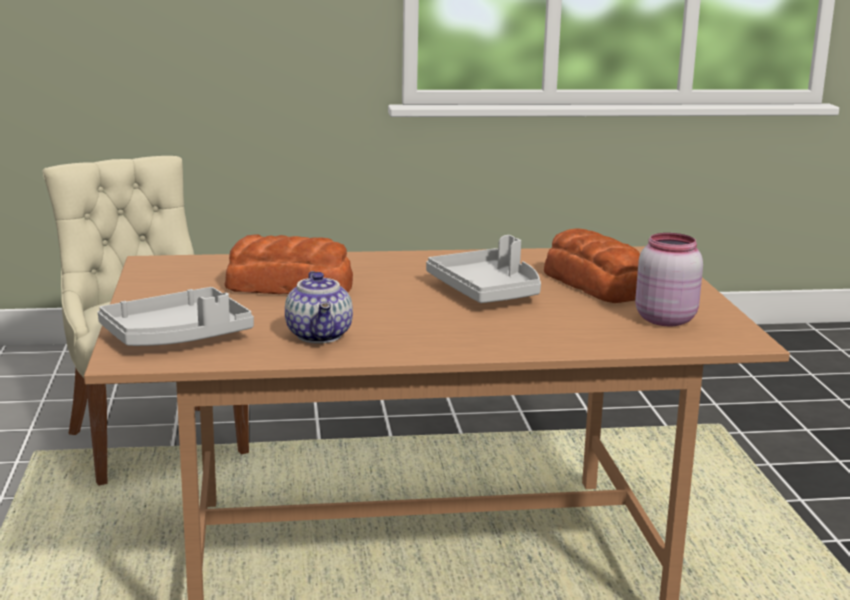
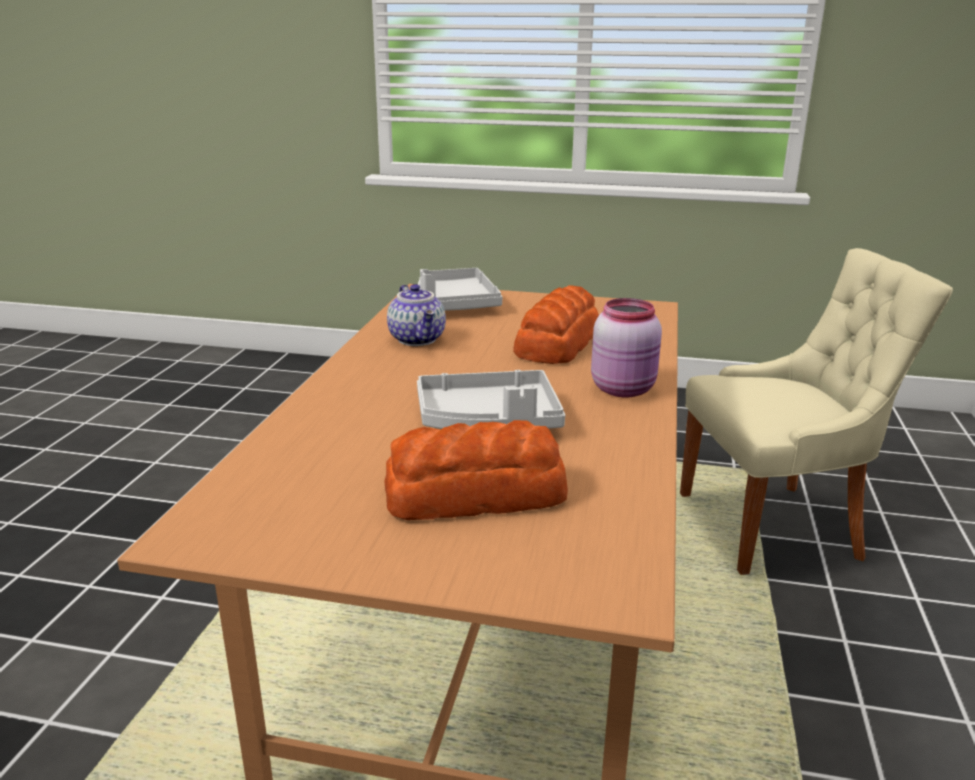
camera: 110 degrees right, 5 degrees up
teapot [285,271,353,344] -> teapot turned 120 degrees counterclockwise [387,284,446,346]
pink jar [635,233,703,326] -> pink jar moved to [591,298,662,397]

